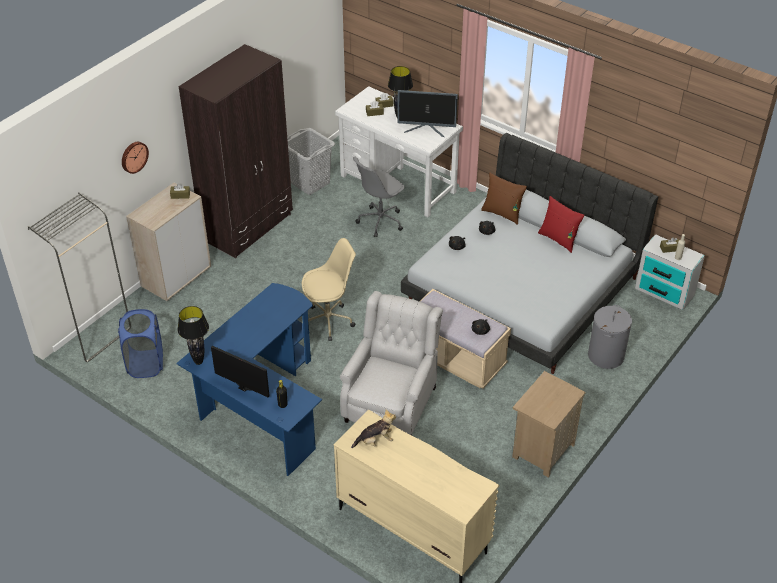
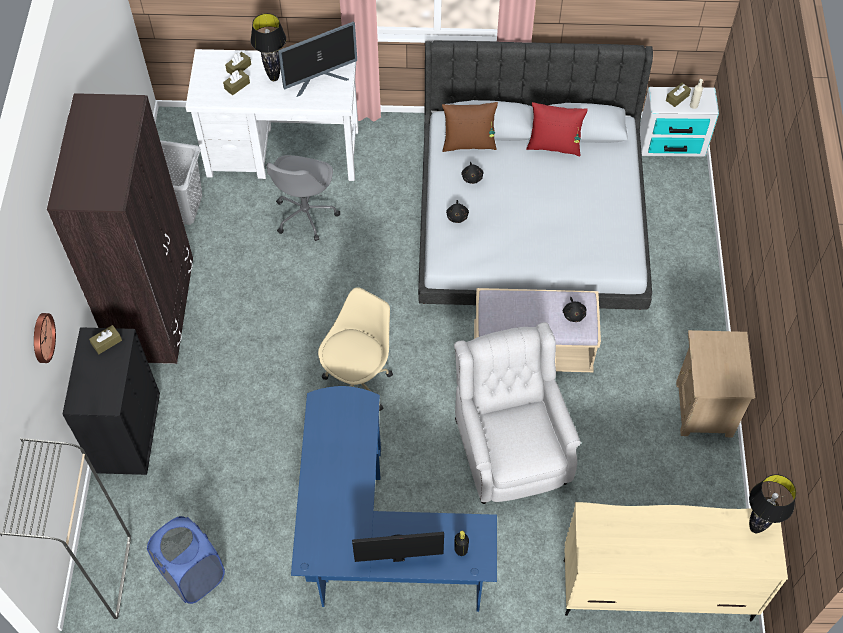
camera: 35 degrees left, 15 degrees up
beige cabinet [126,183,211,301] -> black cabinet [63,327,160,475]
black table lamp [177,306,209,365] -> black table lamp moved to [749,474,796,533]
plush toy [351,409,396,448] -> none
grey laundry basket [588,305,632,369] -> none

